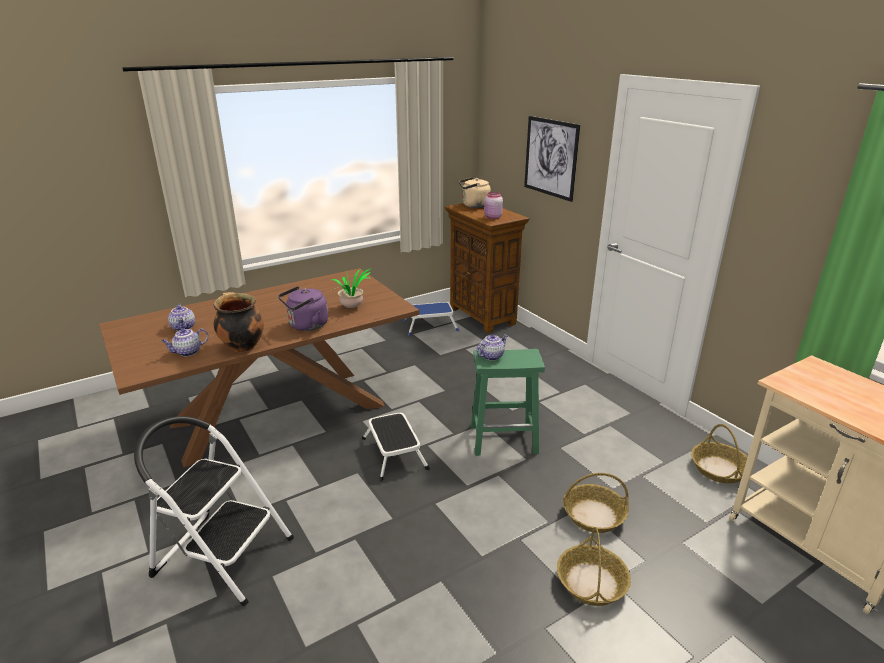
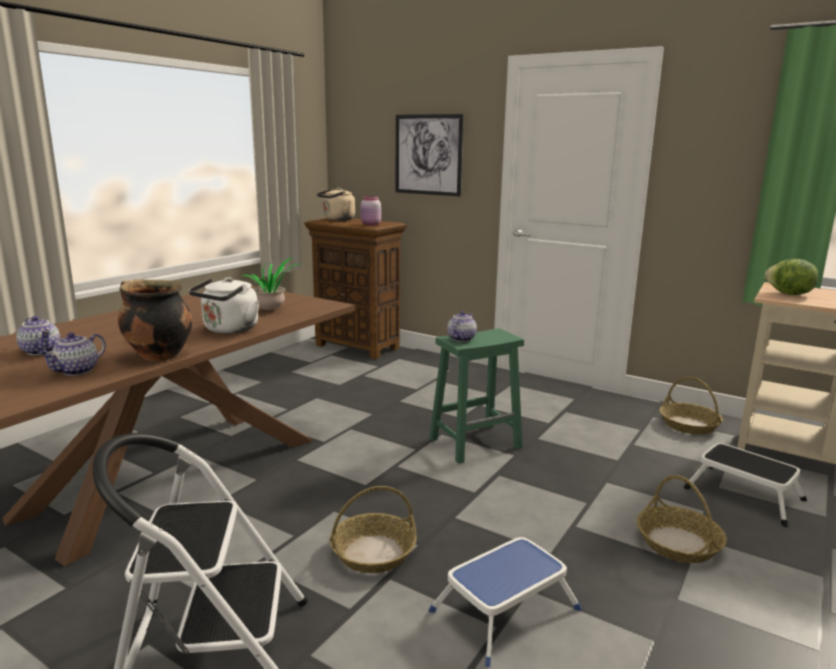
camera: 25 degrees left, 10 degrees down
purple kettle [278,286,328,331] -> white kettle [189,277,259,334]
black step ladder [362,413,430,482] -> black step ladder moved to [684,443,807,527]
blue step ladder [403,302,459,336] -> blue step ladder moved to [428,537,581,667]
basket [563,473,629,533] -> basket moved to [330,486,417,573]
none -> lettuce [765,259,818,295]

